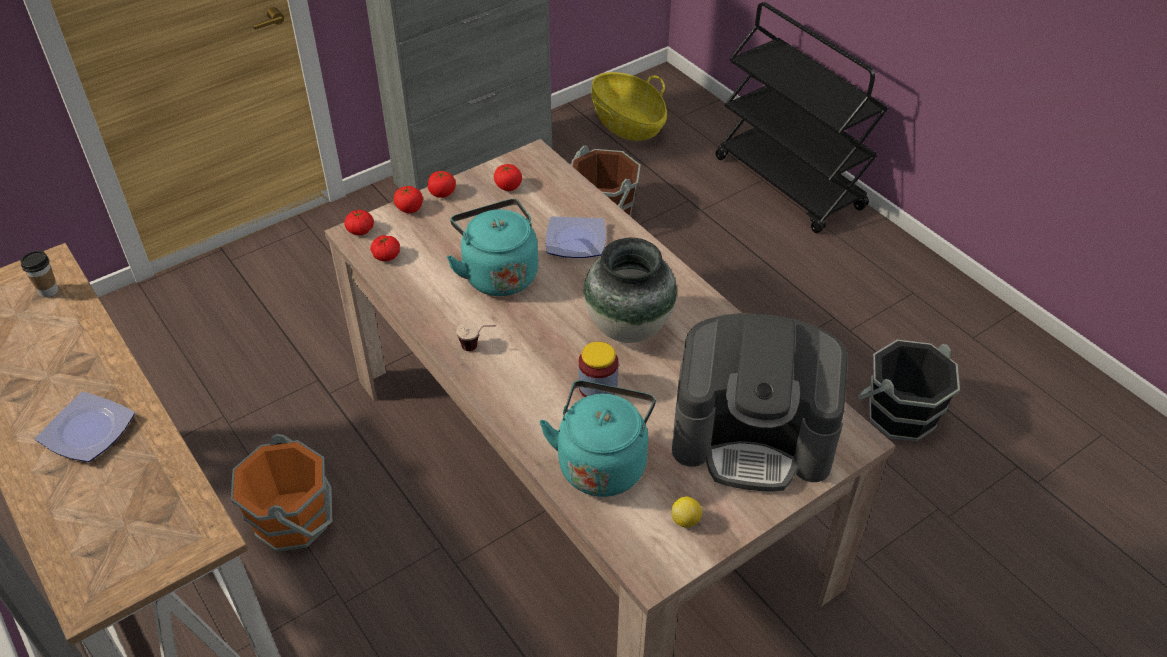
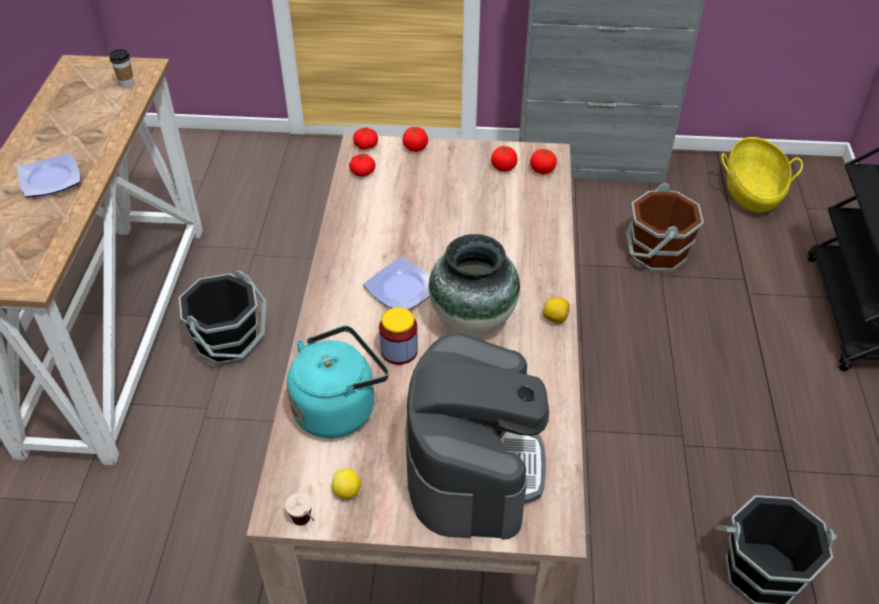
camera: 40 degrees right, 0 degrees up
orange bucket [231,434,332,552] -> black bucket [179,271,266,366]
tomato [428,171,456,198] -> tomato moved to [530,149,557,174]
turquoise kettle [447,199,538,296] -> none
cup [456,322,496,351] -> cup moved to [285,493,315,526]
plate [546,216,606,258] -> plate moved to [363,257,430,310]
coffee machine [672,313,848,492] -> coffee machine turned 135 degrees counterclockwise [405,333,549,540]
none -> lemon [543,297,570,323]

